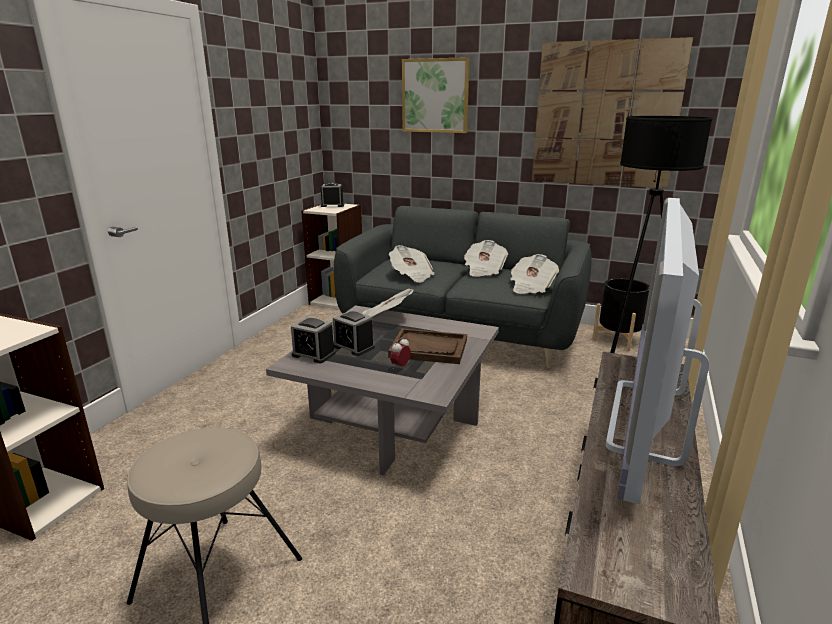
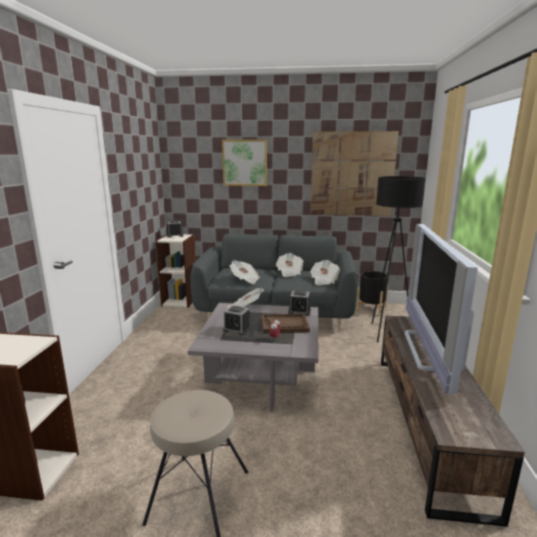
camera: 15 degrees left, 5 degrees down
alarm clock [291,317,336,363] -> alarm clock moved to [288,290,311,316]

